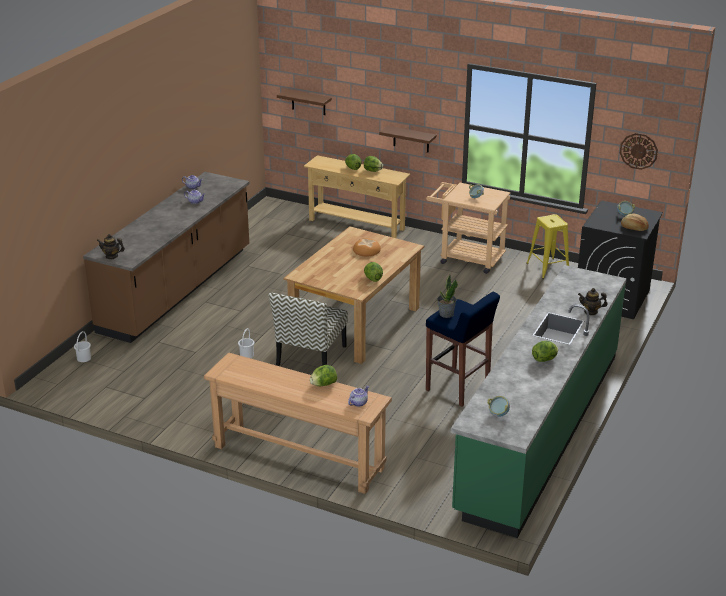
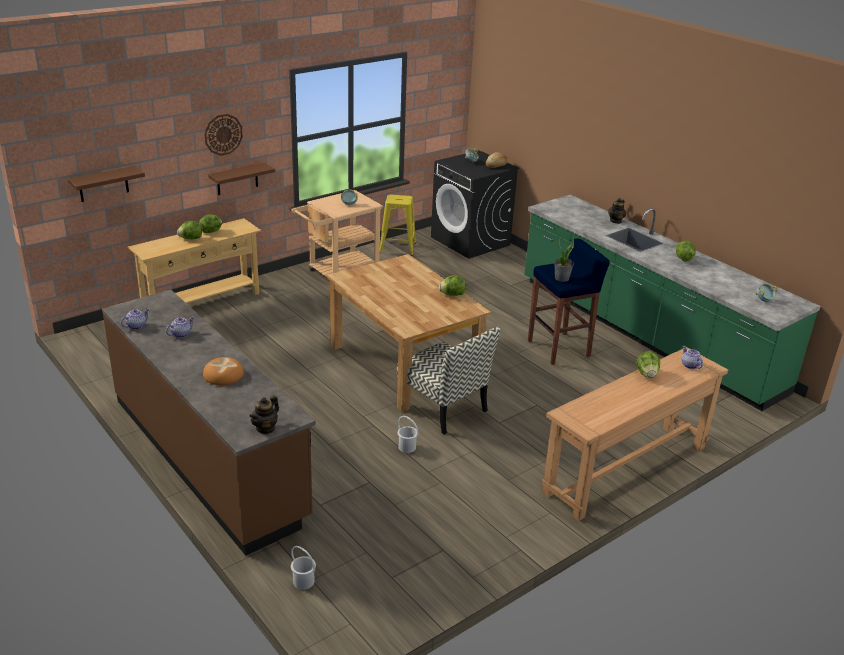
camera: 65 degrees left, 0 degrees up
bread [353,238,381,256] -> bread moved to [203,357,244,385]
wall clock [620,133,658,170] -> wall clock moved to [204,114,243,156]

